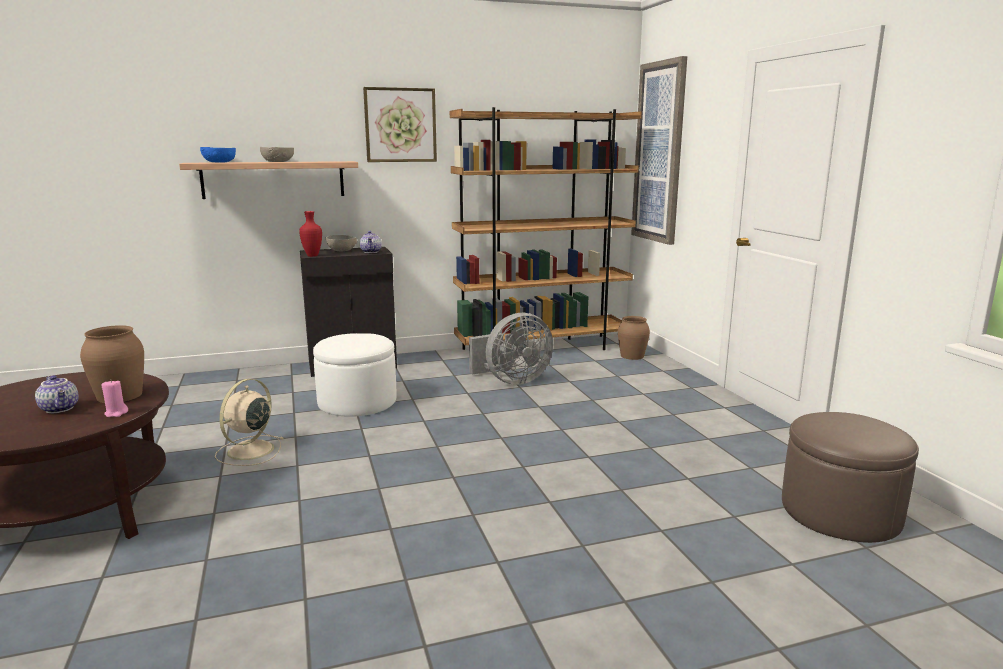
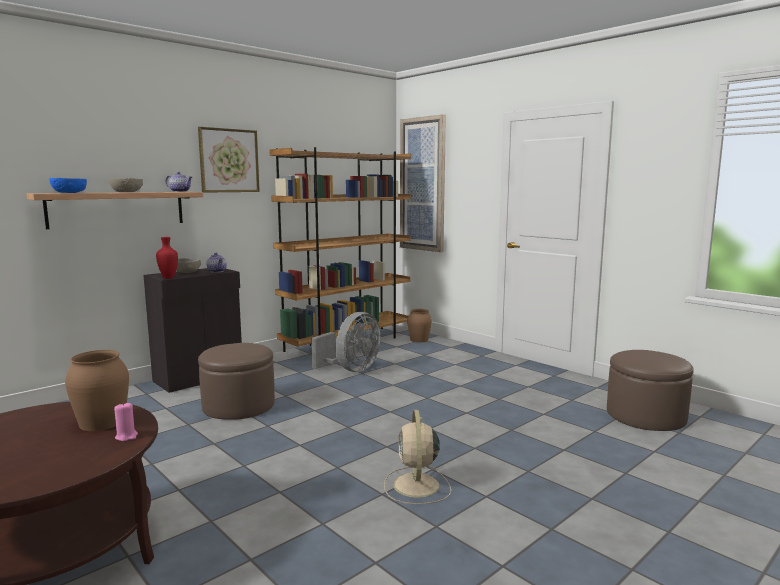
camera: 25 degrees left, 5 degrees down
teapot [35,375,79,413] -> teapot moved to [166,172,192,192]
beige fan [215,379,284,466] -> beige fan moved to [384,410,451,504]
white ottoman [313,333,397,417] -> brown ottoman [198,343,275,420]

